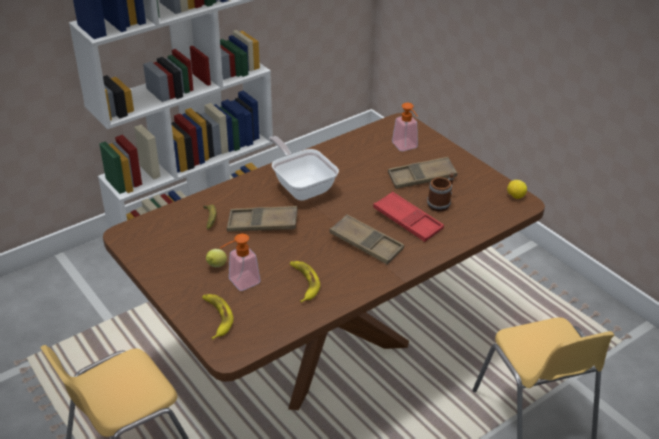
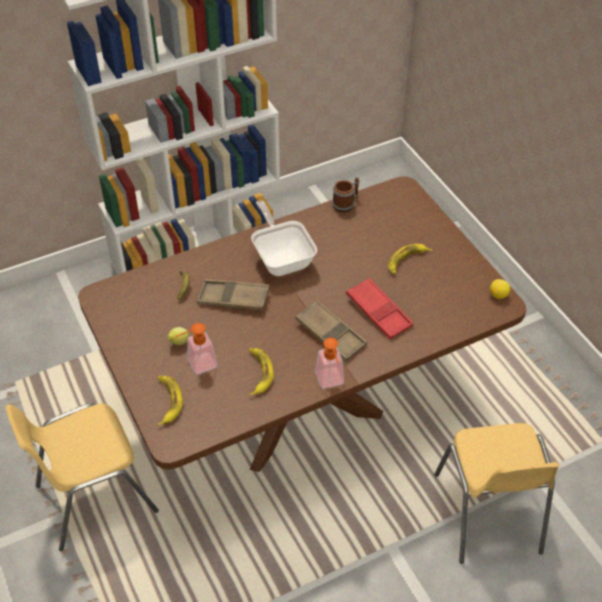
camera: 10 degrees right, 10 degrees up
brown tray [388,157,457,189] -> banana [388,244,433,274]
soap dispenser [392,103,418,151] -> soap dispenser moved to [315,338,344,389]
mug [427,173,454,212] -> mug moved to [332,177,359,213]

